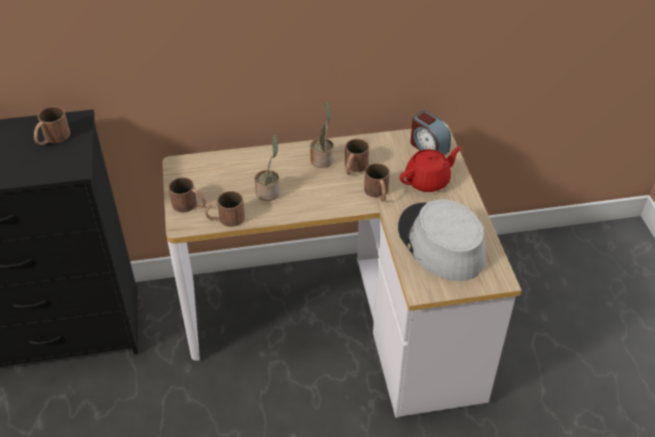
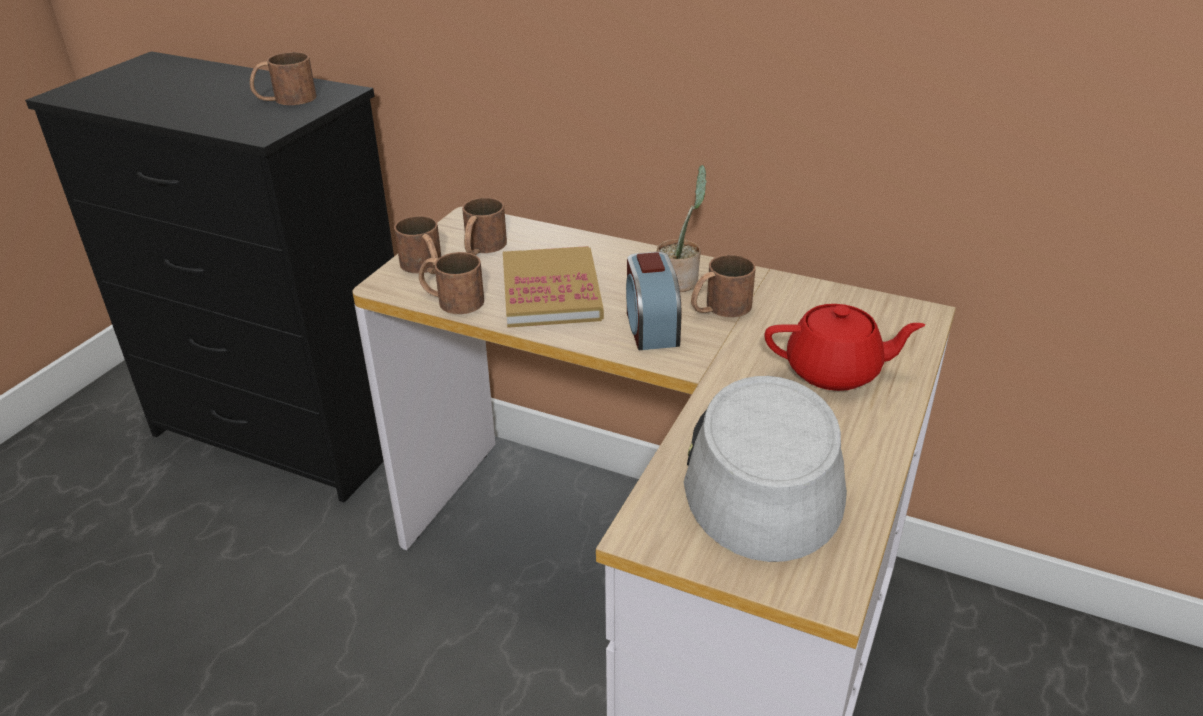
camera: 35 degrees right, 10 degrees down
potted plant [255,134,279,201] -> book [503,246,604,328]
brown mug [364,163,390,201] -> brown mug moved to [462,198,507,255]
alarm clock [410,111,451,155] -> alarm clock moved to [626,252,681,350]

